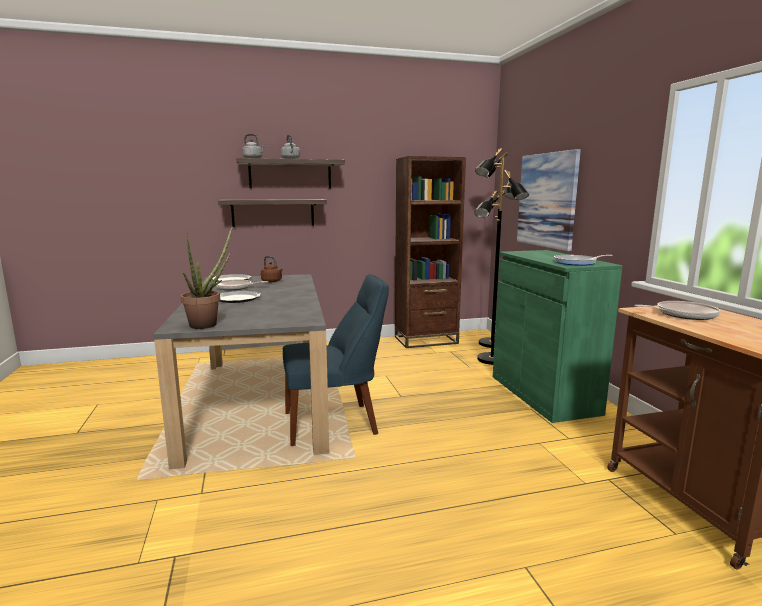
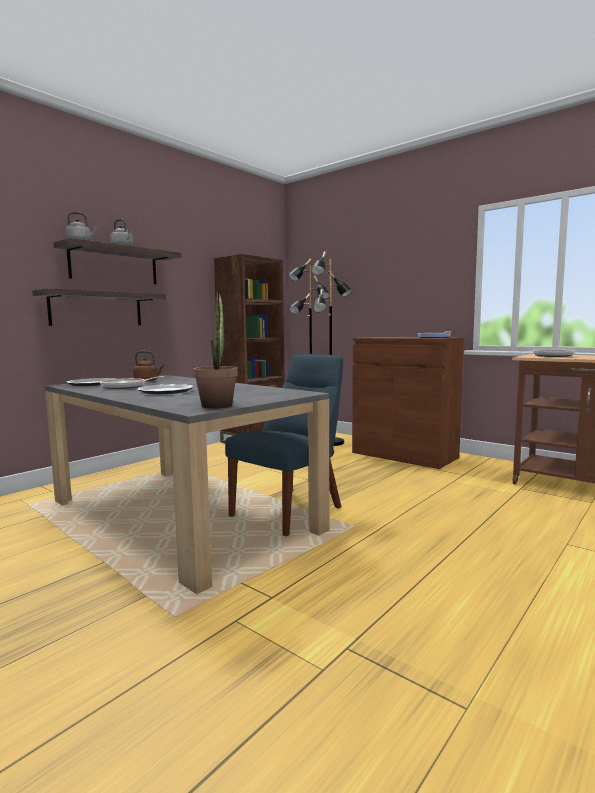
camera: 35 degrees left, 5 degrees down
green cabinet [493,250,623,423] -> brown cabinet [352,337,464,469]
picture [517,149,581,251] -> none

